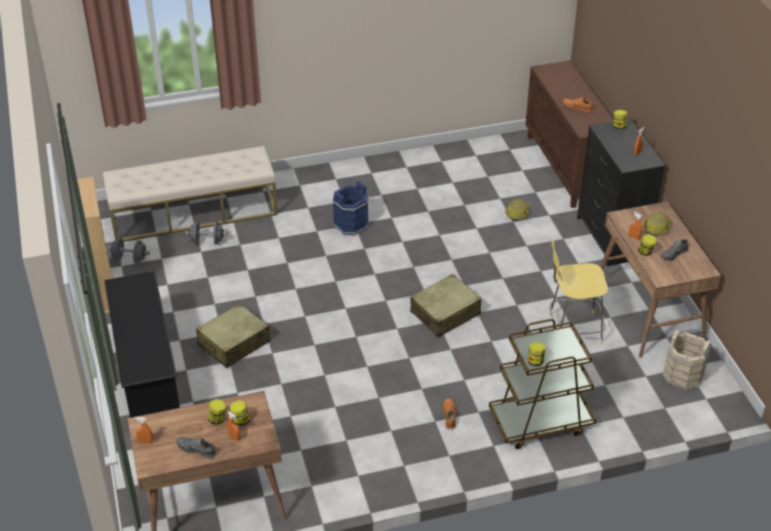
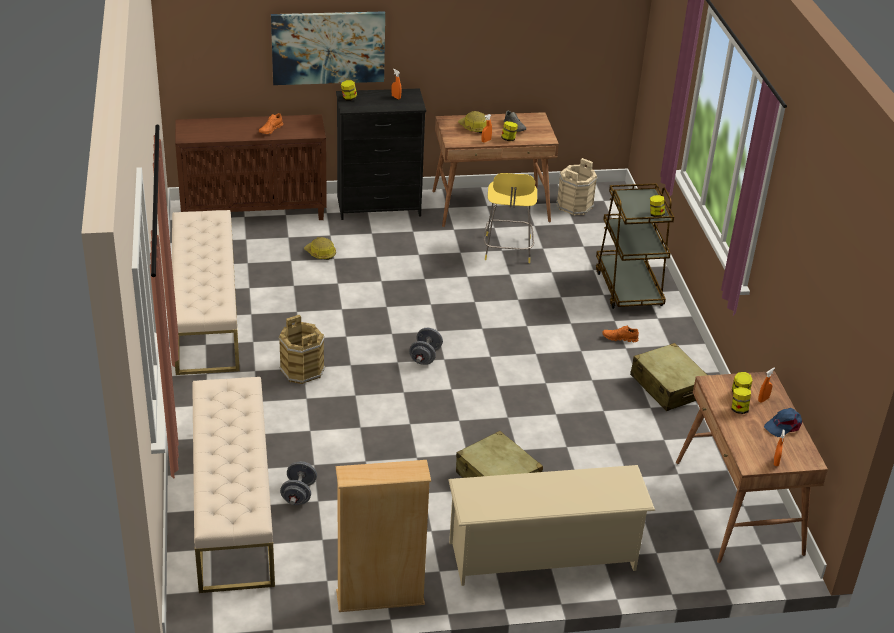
camera: 85 degrees left, 5 degrees down
black shoe rack [104,271,180,418] -> beige shoe rack [448,465,655,586]
grey dumbbell [108,238,150,263] -> grey dumbbell moved to [409,328,443,365]
grey shoe [177,437,216,459] -> blue cap [764,408,802,437]
blue bucket [332,181,369,235] -> brown bucket [278,315,325,384]
beige suitcase [410,274,481,338] -> beige suitcase moved to [630,343,707,411]
none -> beige bench [172,210,240,375]
none -> picture [271,11,385,85]

